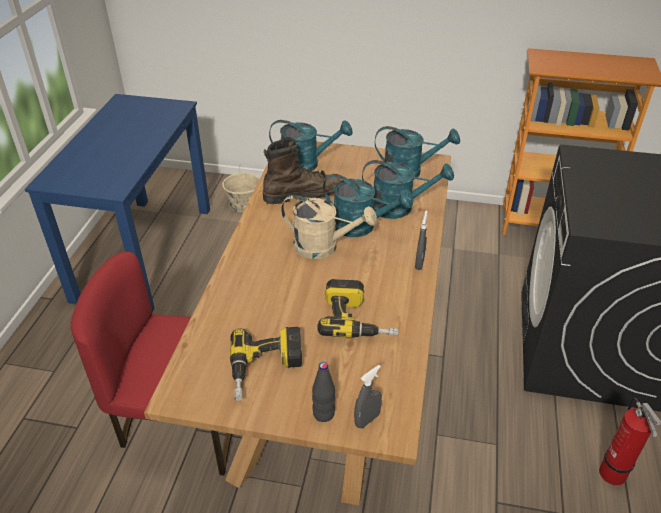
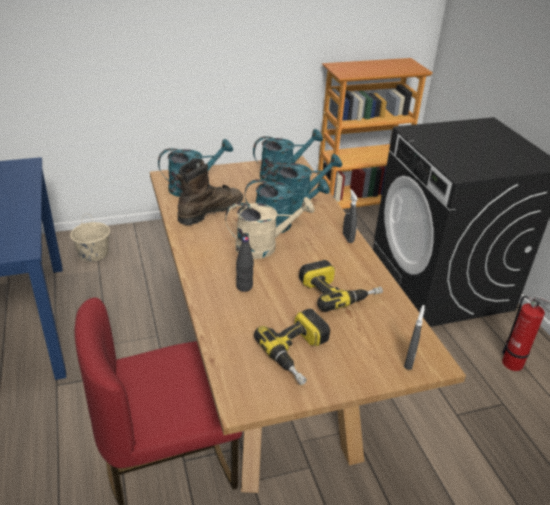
camera: 30 degrees left, 5 degrees down
black bottle [312,362,335,422] -> black bottle moved to [236,237,254,292]

